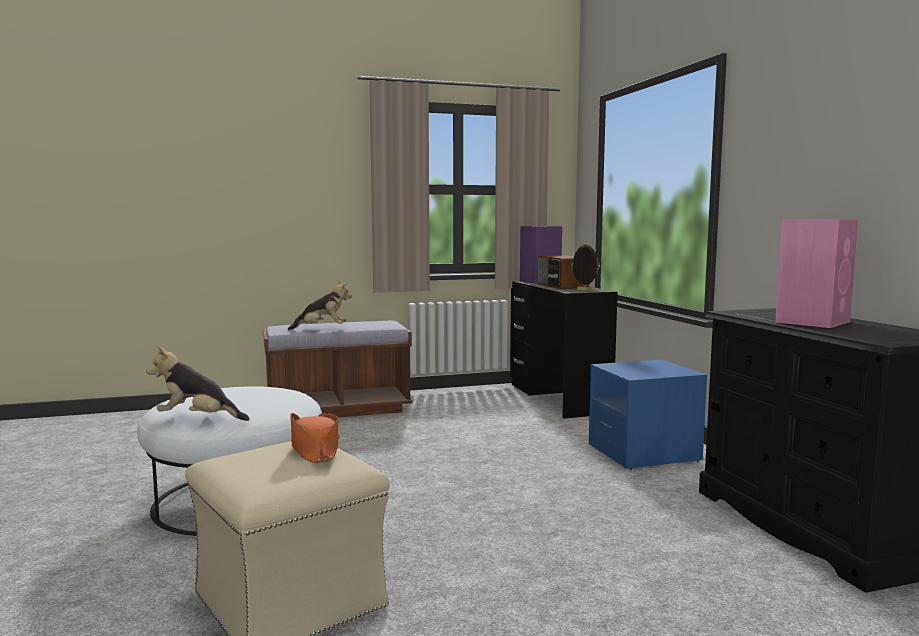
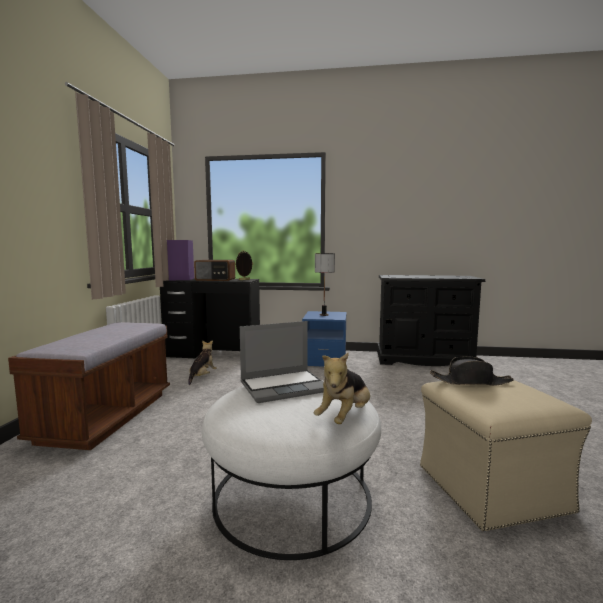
camera: 65 degrees left, 0 degrees up
plush toy [288,281,352,330] -> plush toy moved to [188,340,217,385]
orange hat [290,413,339,463] -> black hat [430,356,513,386]
pink speaker [775,219,859,328] -> none
none -> laptop [240,321,324,403]
none -> table lamp [315,253,335,316]

